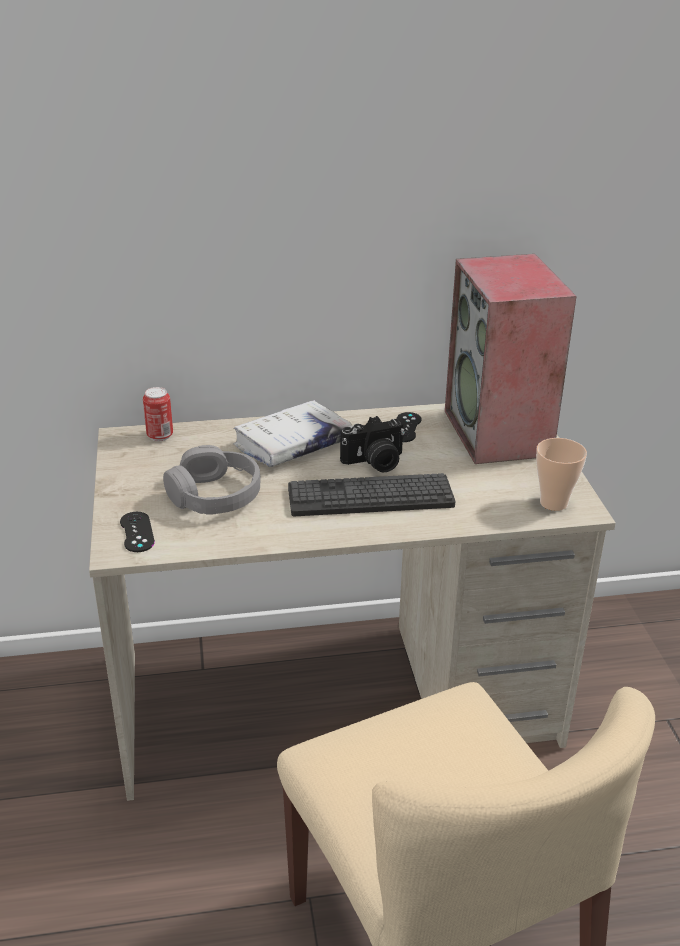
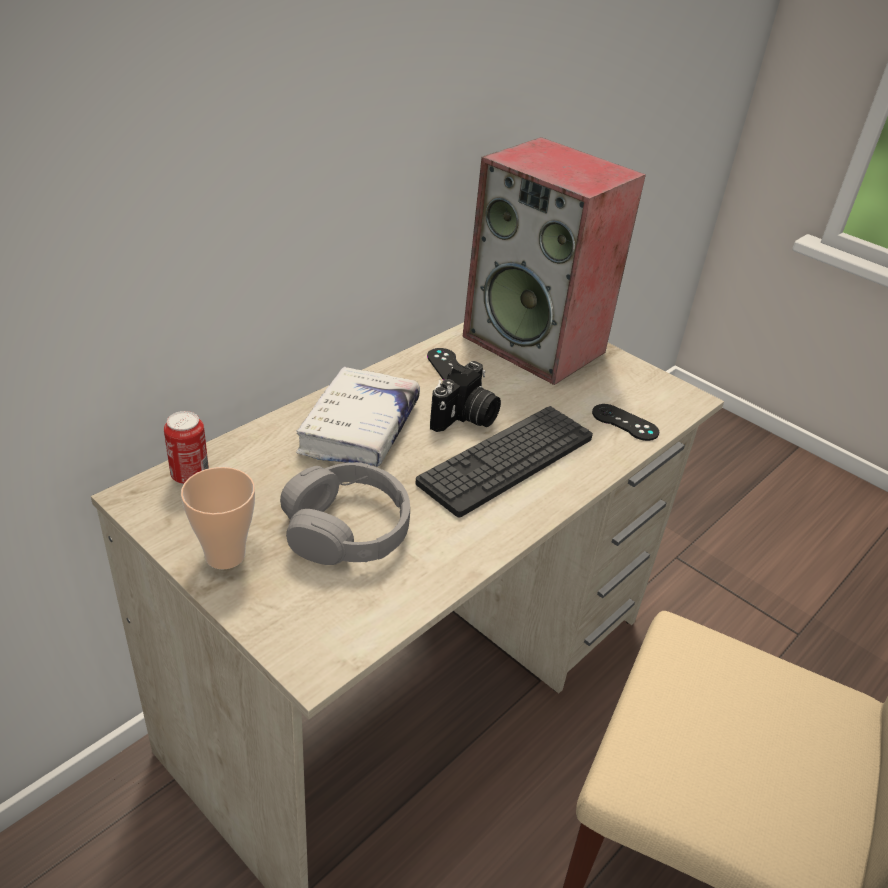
camera: 40 degrees left, 5 degrees up
black game controller [120,512,155,552] -> black game controller moved to [592,404,659,441]
cup [536,438,587,511] -> cup moved to [181,467,255,569]

